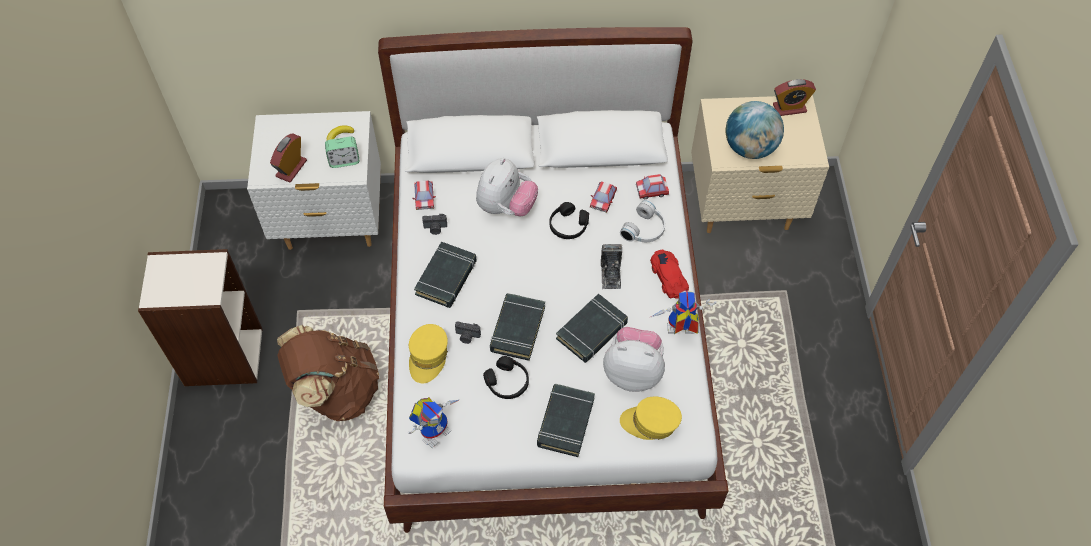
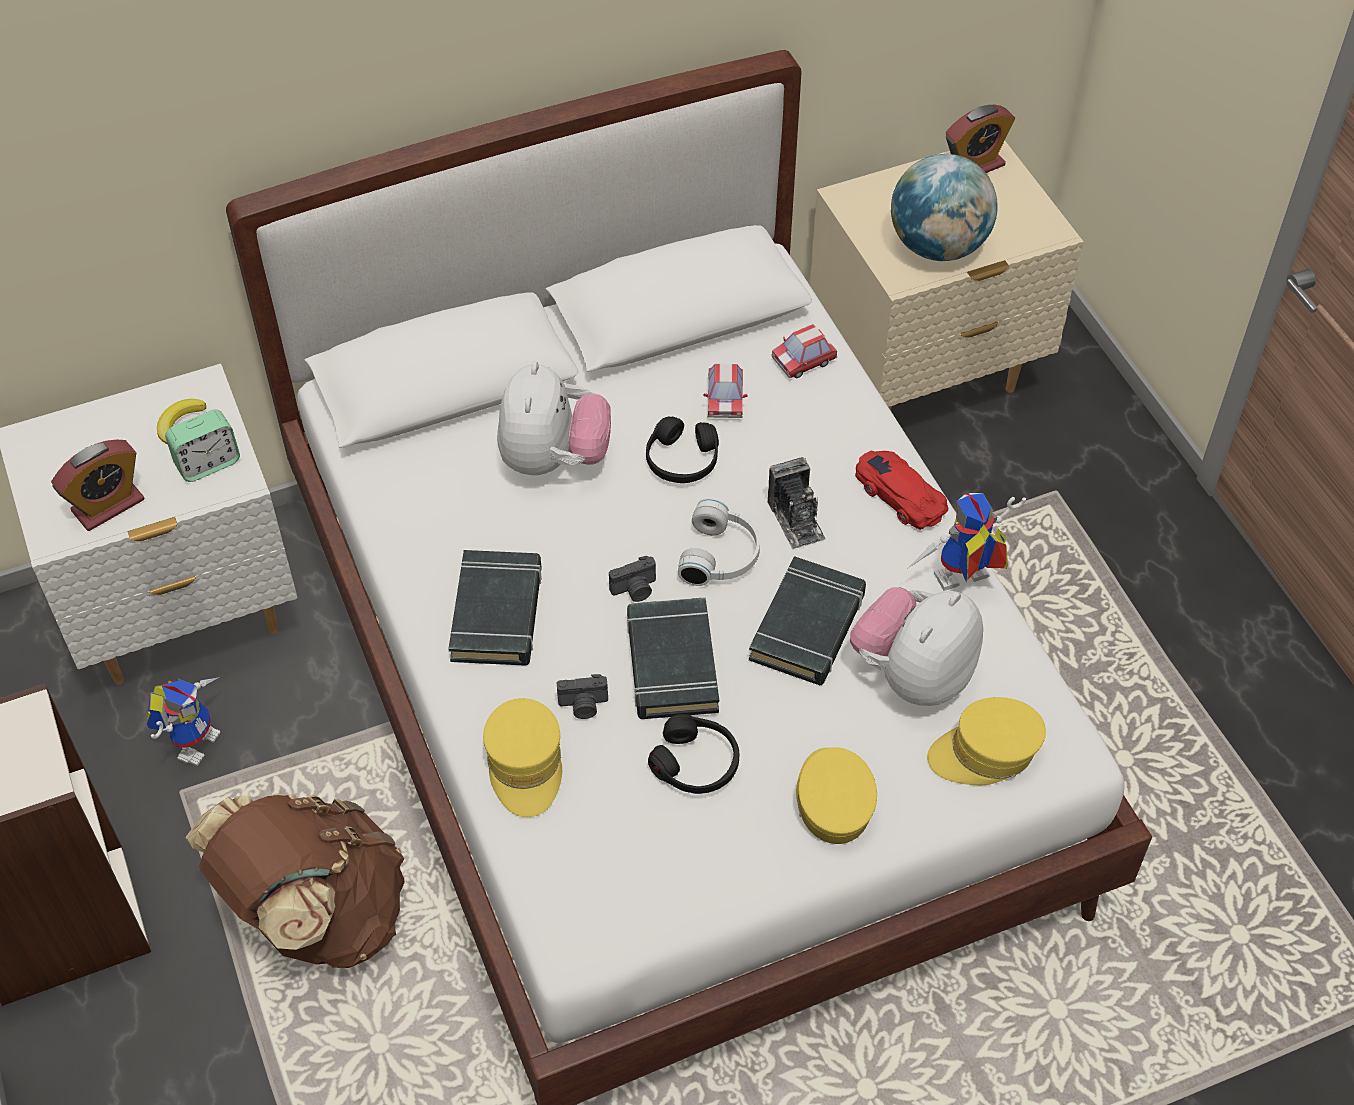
camera: 20 degrees left, 5 degrees down
alarm clock [270,133,307,182] -> alarm clock turned 135 degrees counterclockwise [51,440,144,531]
toy robot [408,397,459,448] -> toy robot moved to [147,677,221,766]
toy car [413,181,436,210] -> none
camera [422,214,447,235] -> camera moved to [609,556,656,602]
black book [537,384,595,457] -> yellow cap [796,747,877,844]
plush toy [603,327,665,392] -> plush toy turned 45 degrees counterclockwise [850,587,983,706]
white headphones [620,200,665,242] -> white headphones moved to [678,498,760,586]

